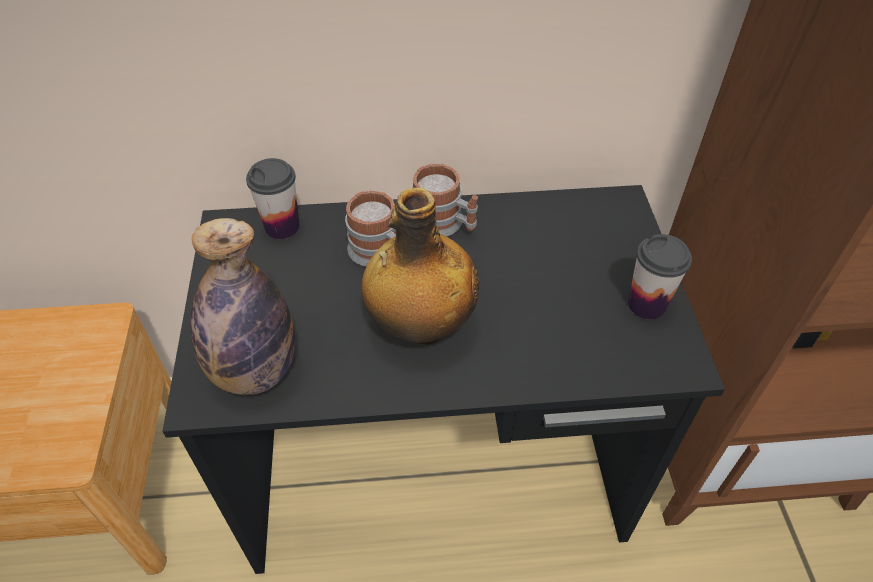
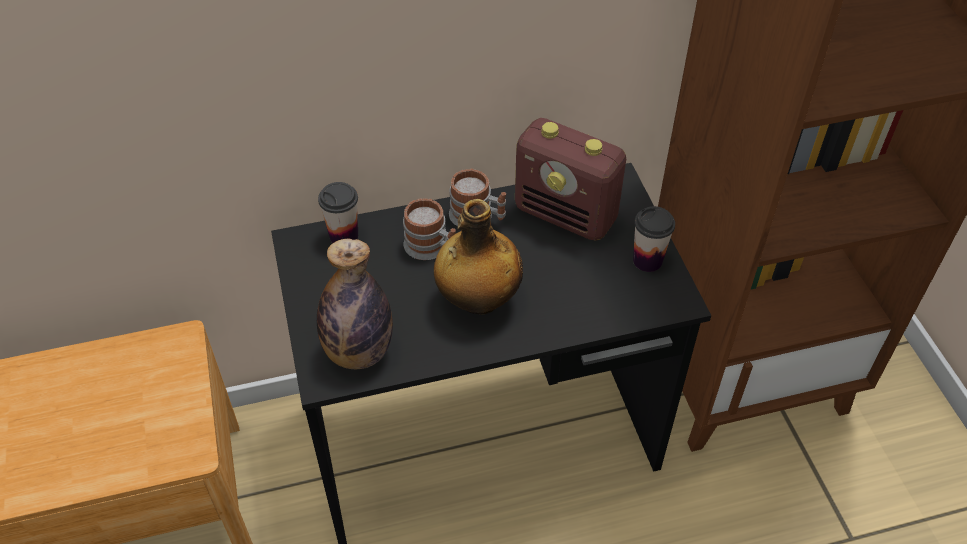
camera: 10 degrees left, 0 degrees up
none -> radio [515,118,626,241]

